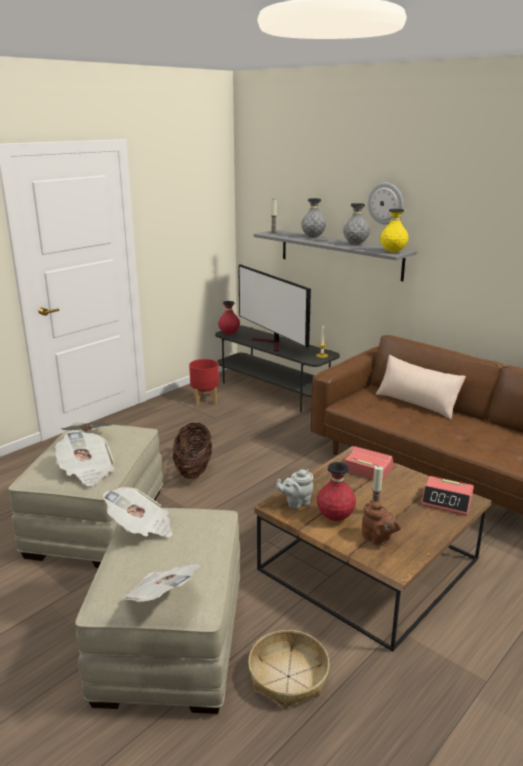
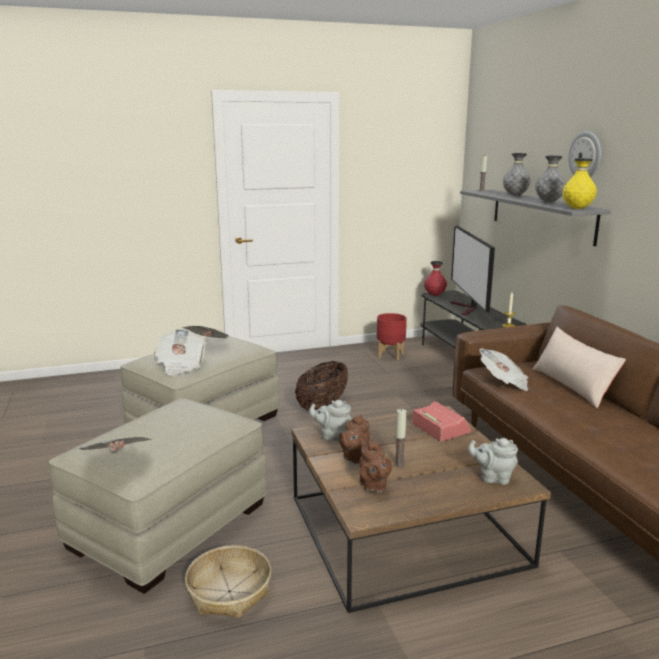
camera: 30 degrees right, 5 degrees down
newspaper [103,487,172,537] -> newspaper moved to [480,348,528,391]
red vase [317,462,356,521] -> brown teapot [339,414,370,463]
alarm clock [421,476,474,515] -> grey teapot [468,438,518,485]

